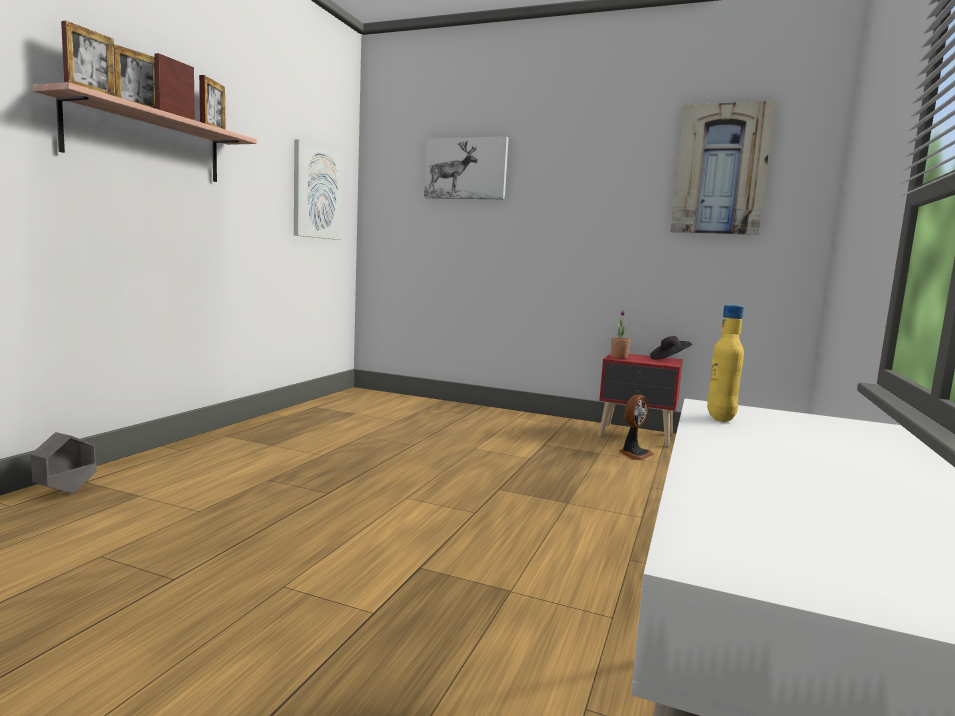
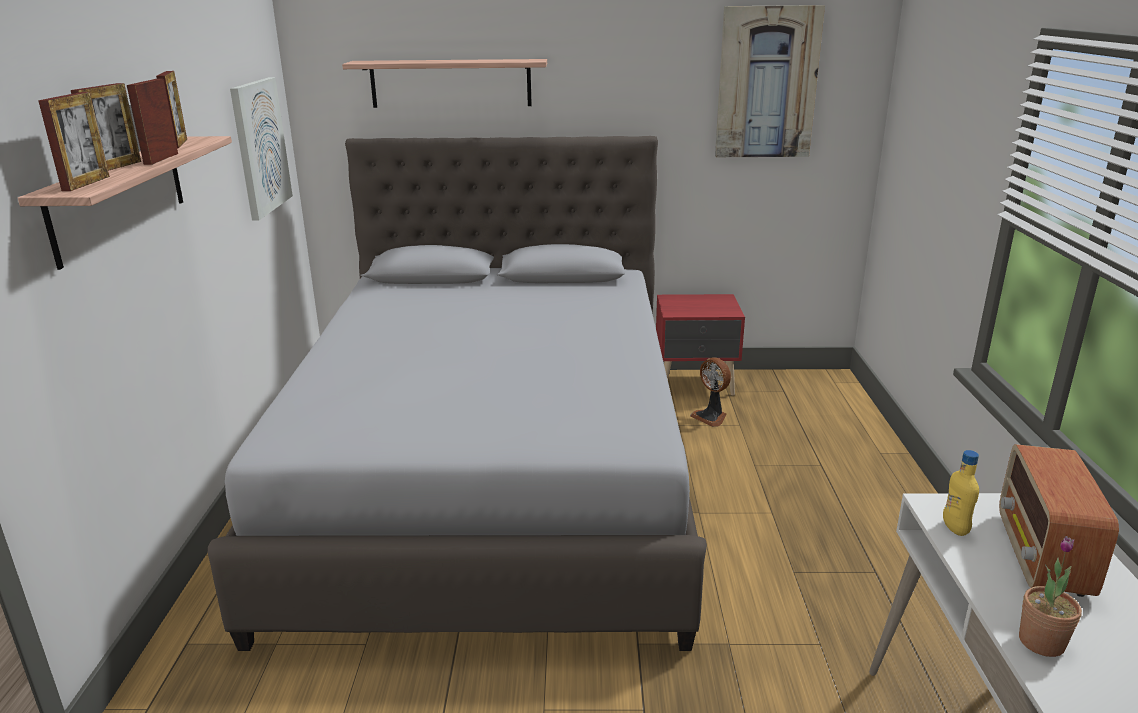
camera: 20 degrees left, 15 degrees up
grey planter [31,432,97,494] -> none
picture [424,136,508,199] -> shelf [342,59,547,108]
potted plant [611,310,630,359] -> potted plant moved to [1019,536,1082,657]
fan [619,395,654,460] -> fan turned 120 degrees clockwise [690,357,731,427]
black hat [650,336,692,360] -> none
none -> grey bed [208,136,707,651]
none -> radio [999,444,1119,597]

